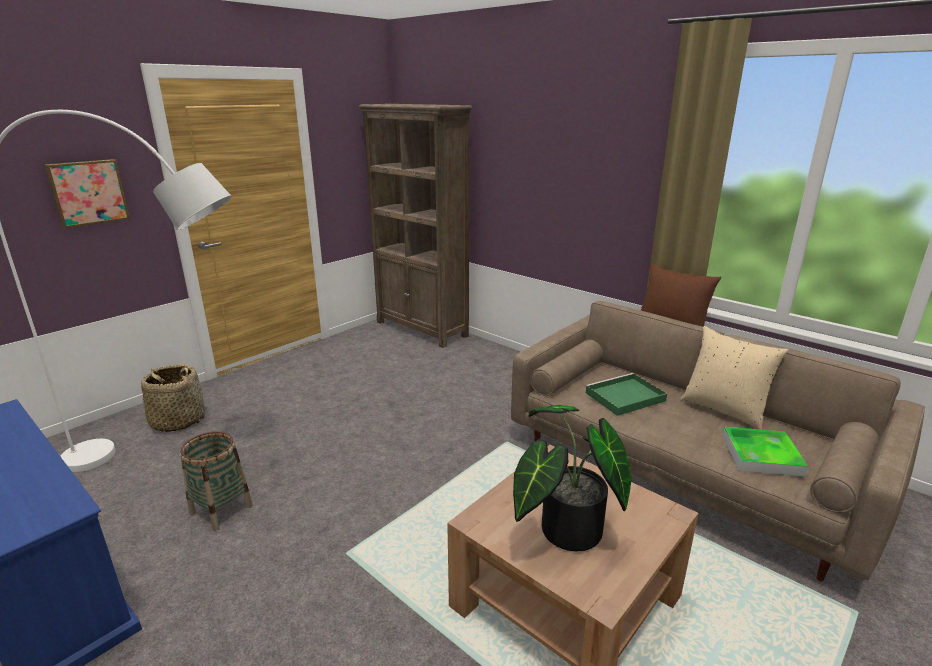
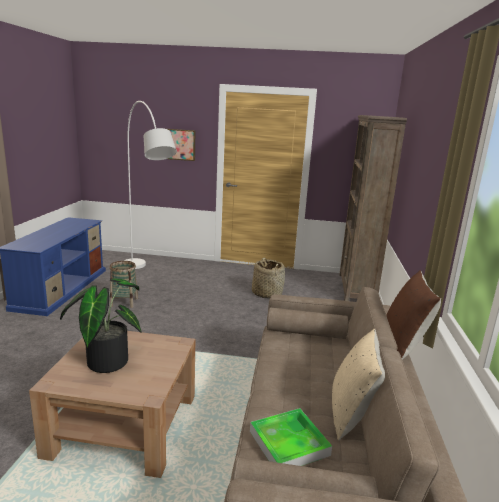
camera: 55 degrees right, 5 degrees down
basket [141,364,205,432] -> basket moved to [252,258,285,299]
green tray [585,373,667,416] -> none

